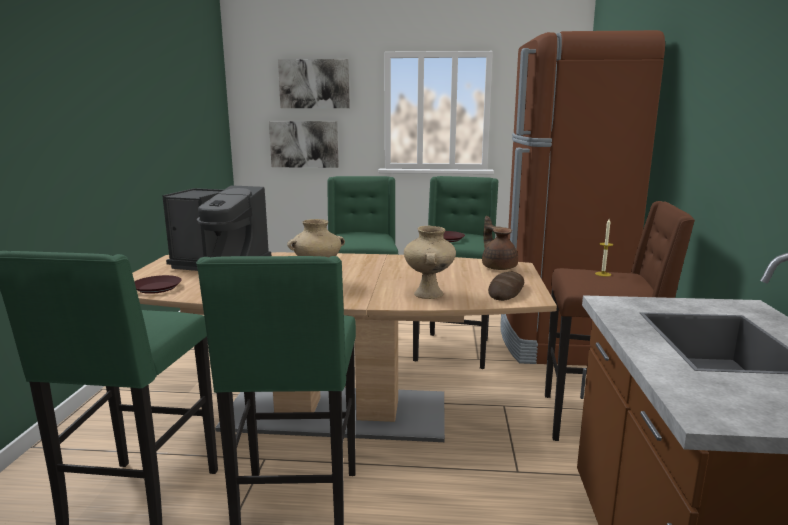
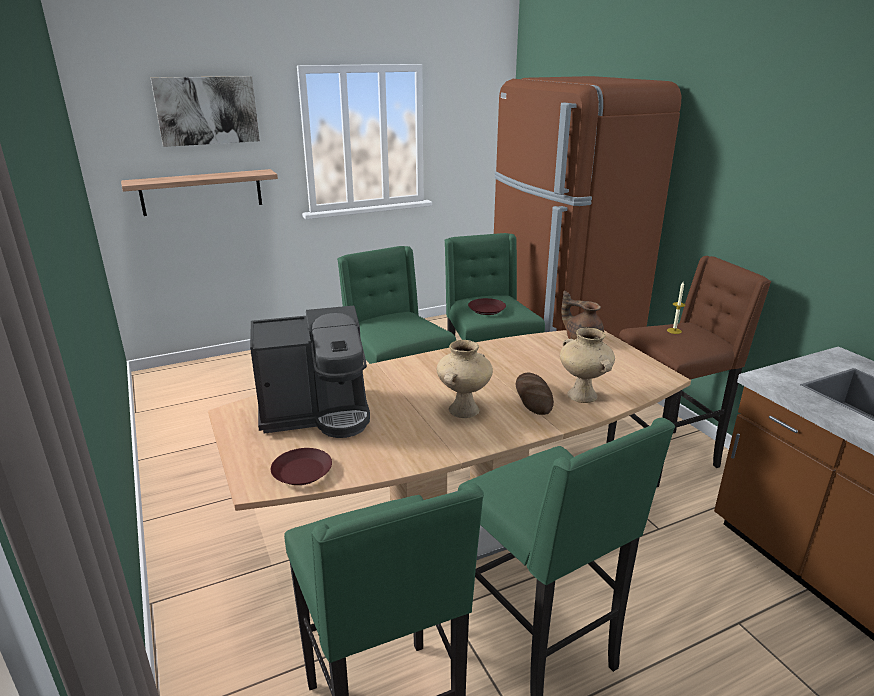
camera: 30 degrees left, 10 degrees up
picture [269,121,339,168] -> shelf [121,169,278,216]
bread [488,272,524,301] -> bread moved to [516,372,554,415]

